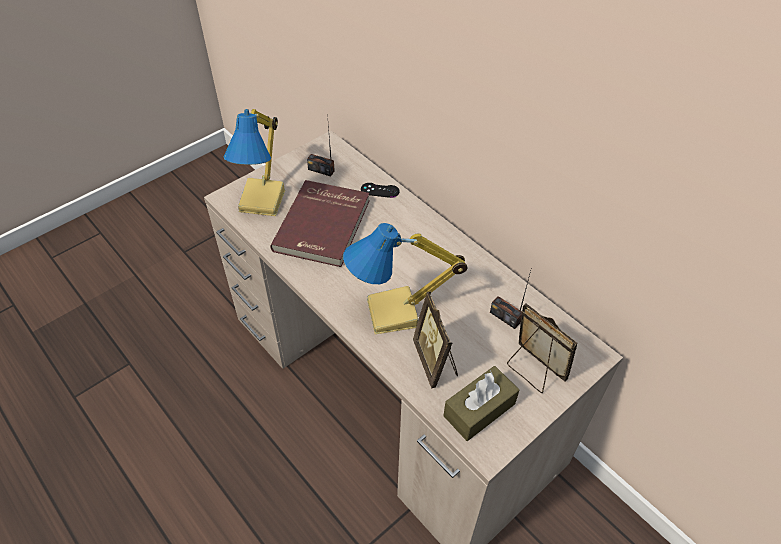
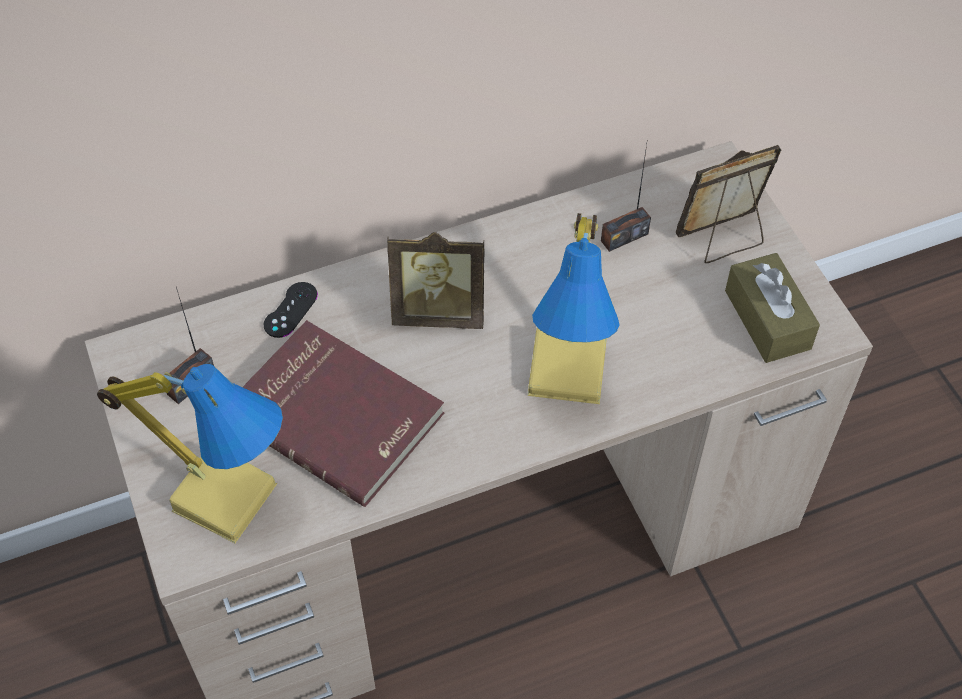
camera: 70 degrees left, 5 degrees up
picture frame [413,292,458,388] -> picture frame moved to [387,232,484,329]

